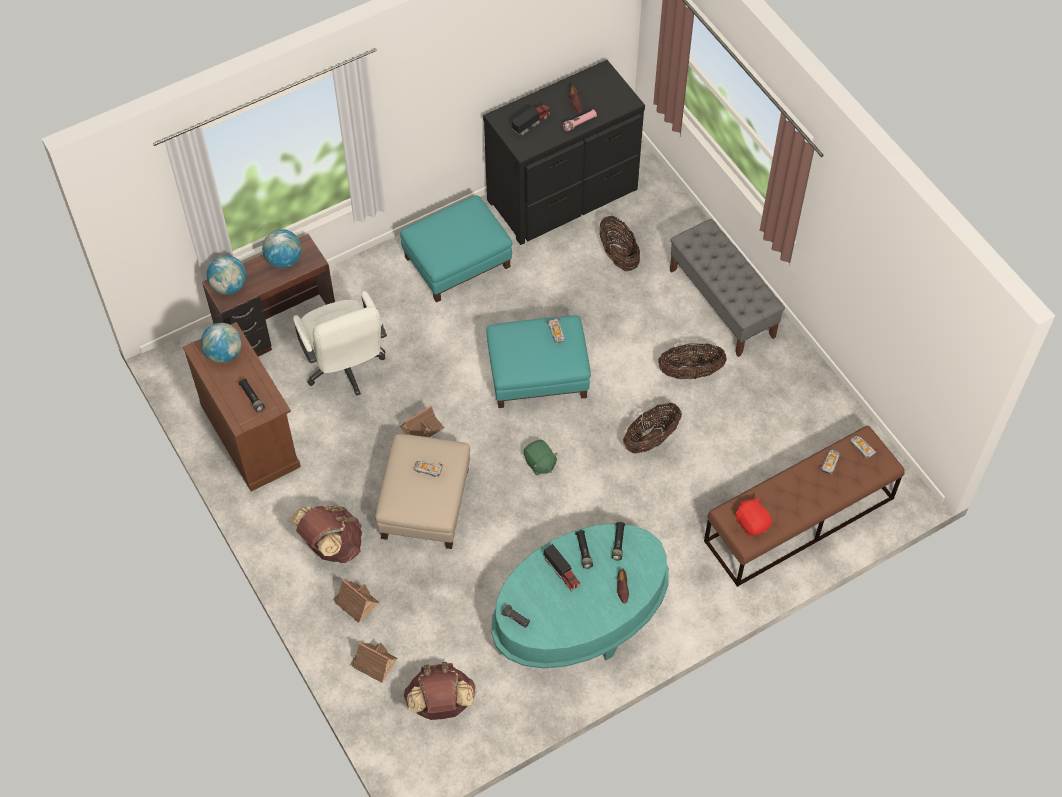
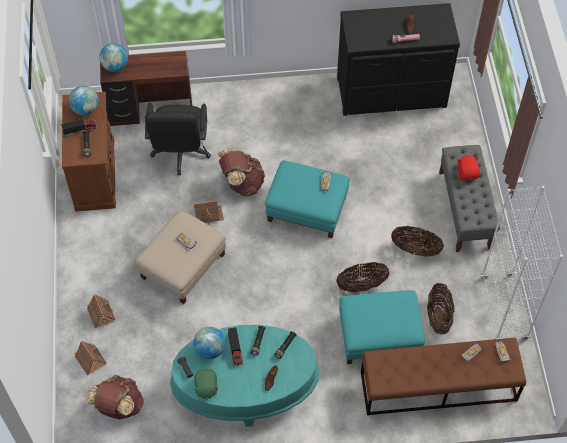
camera: 25 degrees right, 0 degrees up
globe [262,229,301,268] -> globe moved to [193,327,226,359]
brown backpack [290,505,362,563] -> brown backpack moved to [218,148,265,197]
white office chair [293,291,387,396] -> black office chair [145,103,211,175]
turquoise ottoman [400,195,512,303] -> turquoise ottoman moved to [339,290,425,364]
toy truck [512,105,550,135] -> toy truck moved to [61,118,97,137]
green plush toy [524,440,558,475] -> green plush toy moved to [194,369,218,400]
basket [599,216,640,272] -> basket moved to [427,283,454,335]
red plush toy [735,498,772,536] -> red plush toy moved to [457,155,480,180]
none -> white bookcase [481,186,563,340]

